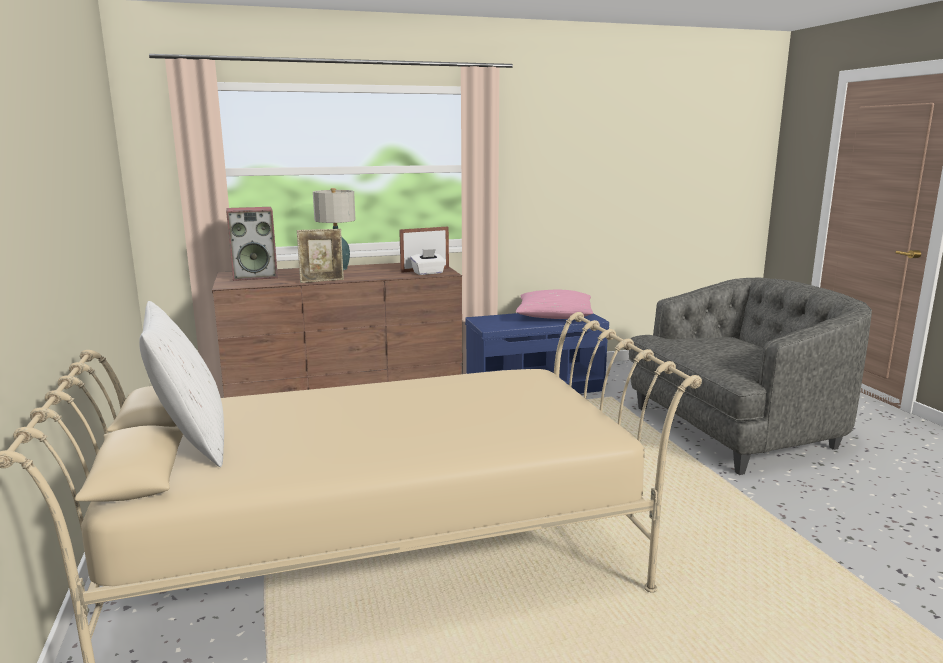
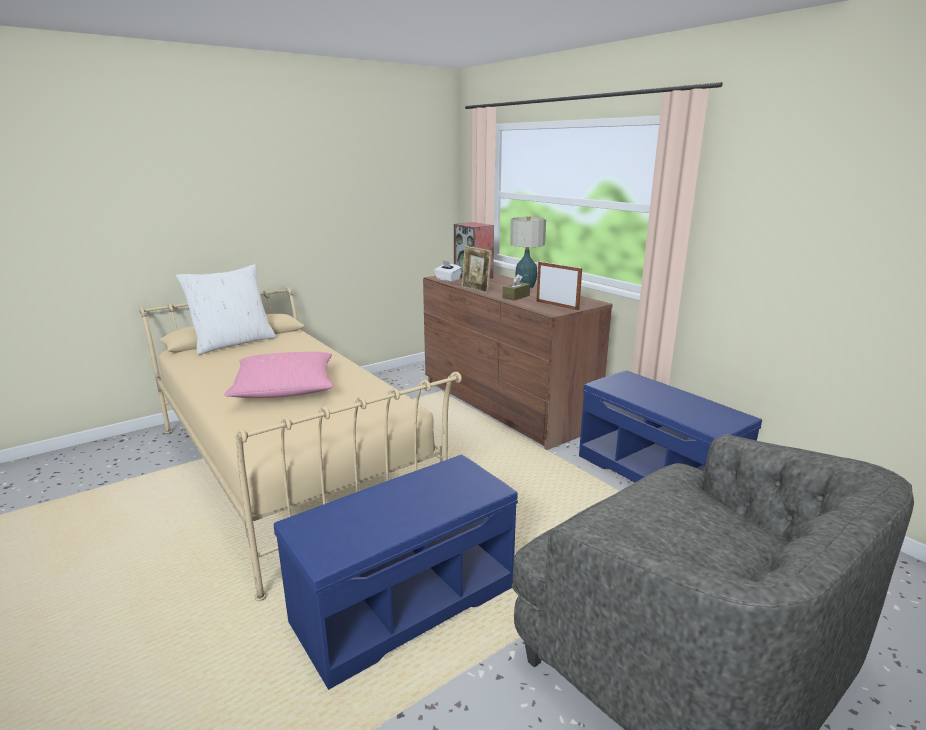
camera: 70 degrees right, 5 degrees up
white tissue box [410,249,446,275] -> white tissue box moved to [434,260,462,282]
pink pillow [516,290,593,319] -> pink pillow moved to [224,352,334,398]
none -> blue bench [274,455,518,690]
none -> brown tissue box [503,274,530,300]

